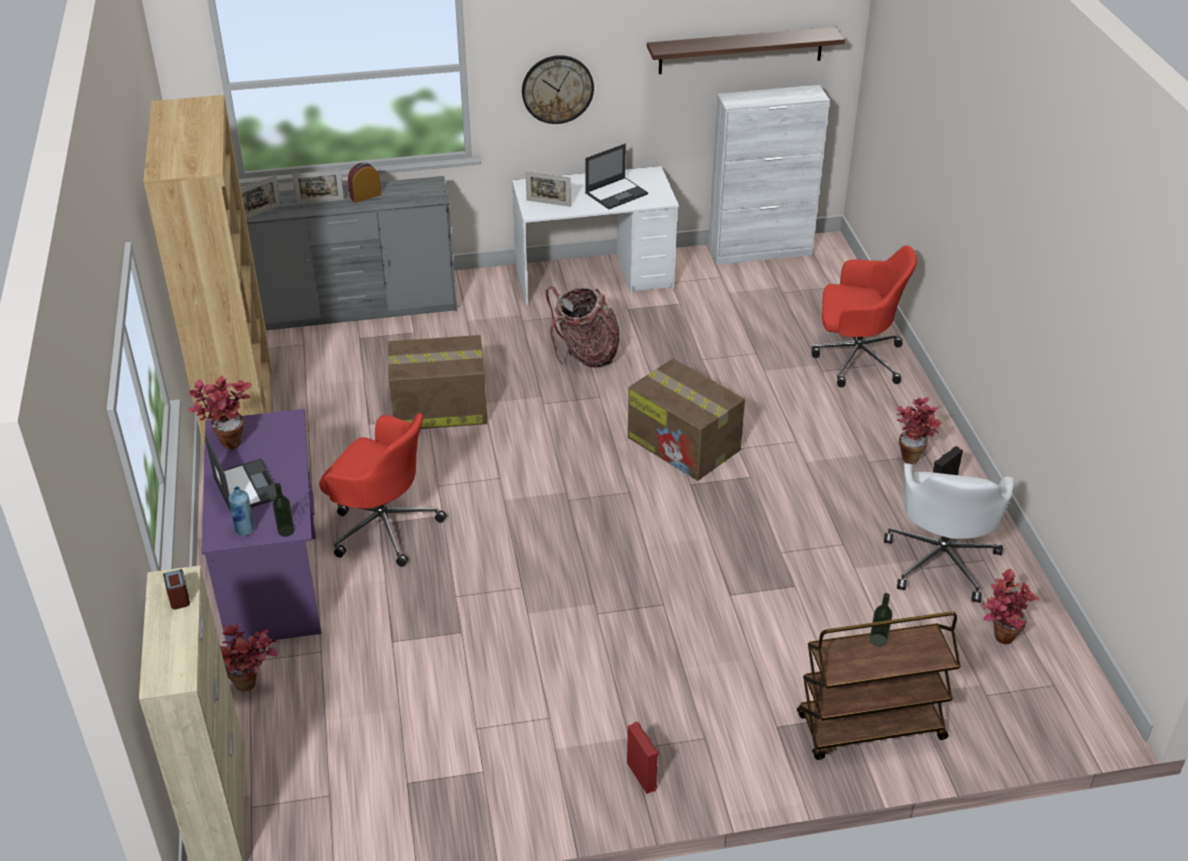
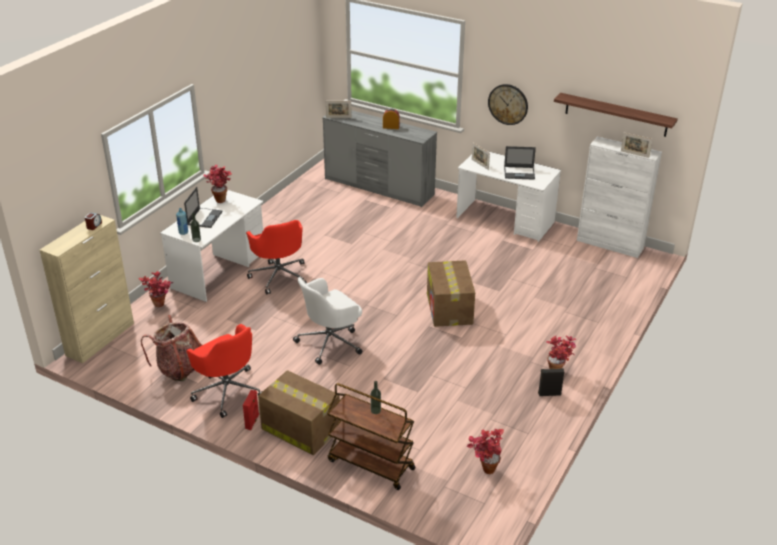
camera: 40 degrees right, 5 degrees down
brown bookcase [143,95,273,452] -> none
purple desk [202,409,321,647] -> white desk [160,190,263,302]
picture frame [292,169,344,204] -> picture frame moved to [621,133,653,158]
cardboard box [388,335,487,429] -> cardboard box moved to [258,370,340,455]
backpack [546,287,619,368] -> backpack moved to [141,315,202,381]
red office chair [811,245,917,387] -> red office chair moved to [186,324,263,418]
white office chair [884,463,1014,603] -> white office chair moved to [293,277,362,365]

